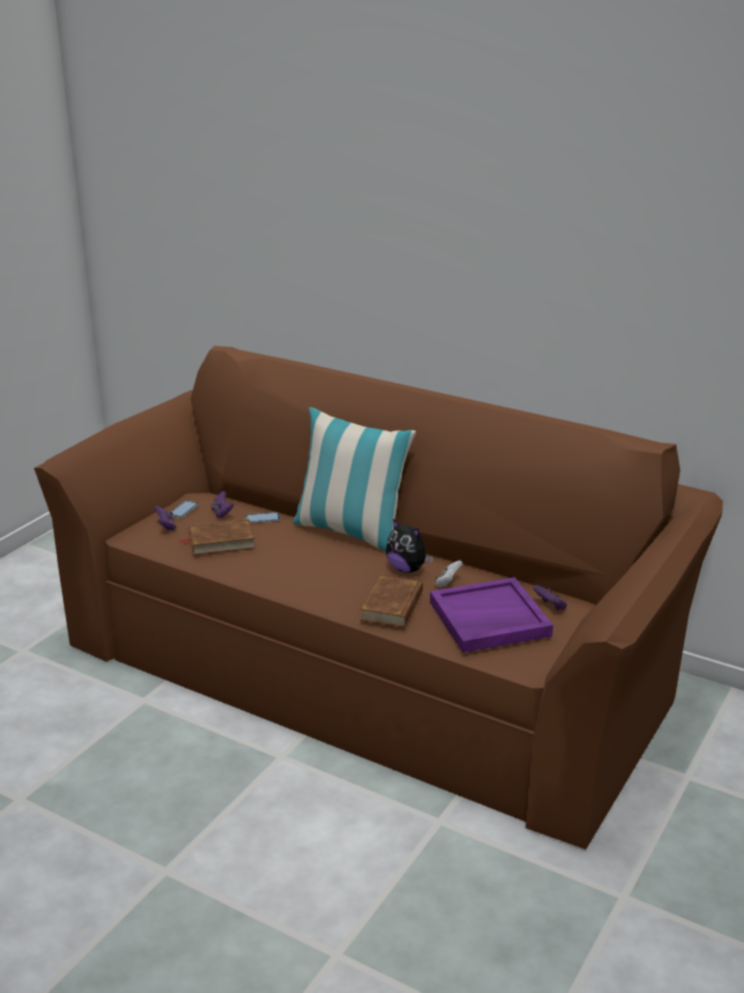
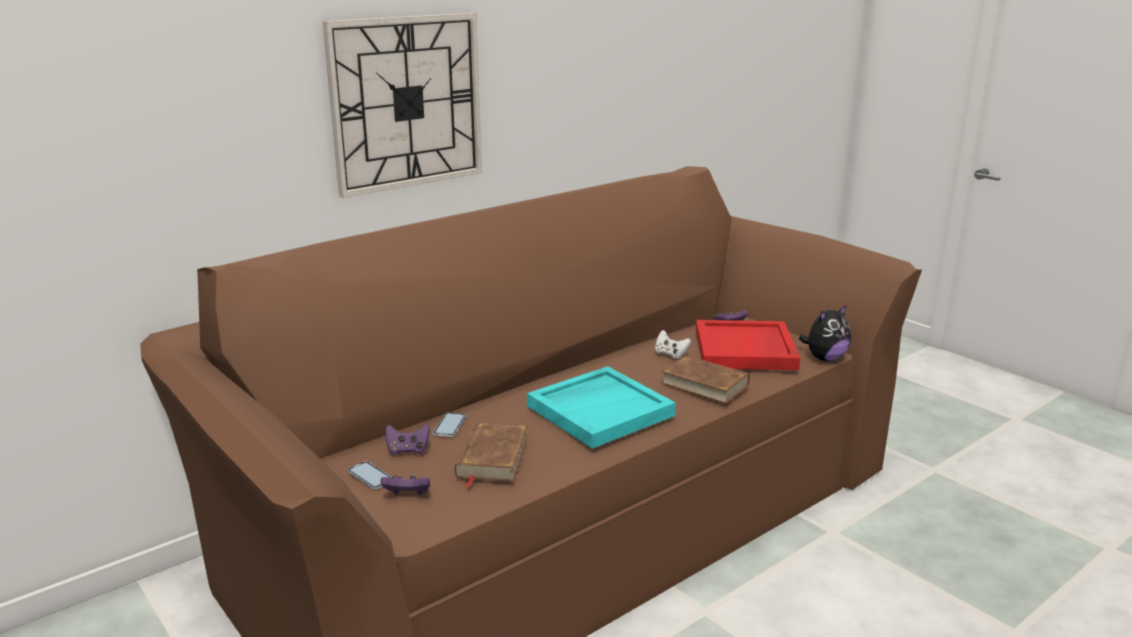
camera: 70 degrees left, 5 degrees down
pillow [293,407,416,552] -> none
plush toy [386,519,434,573] -> plush toy moved to [799,304,851,362]
purple tray [430,577,553,653] -> red tray [696,320,800,370]
none -> wall clock [323,13,482,198]
none -> turquoise tray [527,366,676,449]

